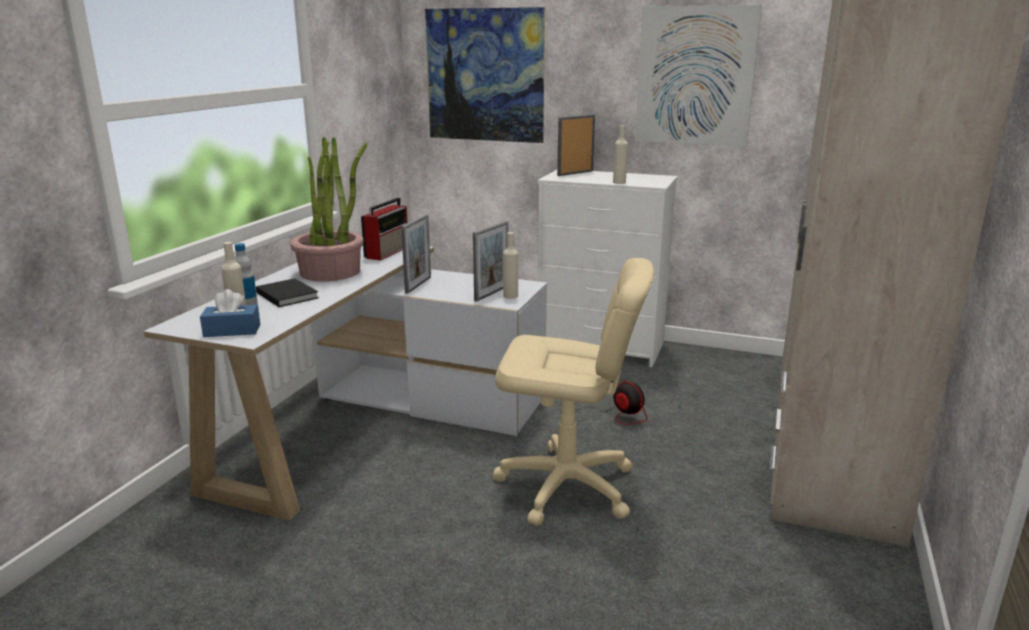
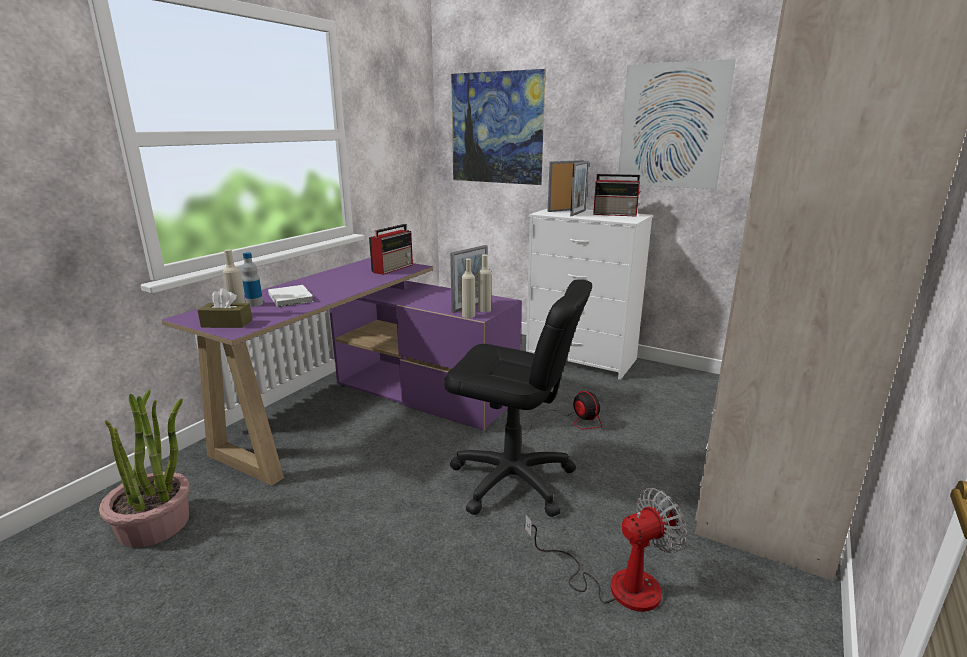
camera: 10 degrees right, 0 degrees up
white desk [144,246,547,521] -> purple desk [161,258,522,486]
blue tissue box [200,289,260,337] -> brown tissue box [197,289,252,328]
black book [256,278,319,307] -> white book [268,285,314,307]
potted plant [290,137,367,281] -> potted plant moved to [99,390,190,548]
picture frame [401,214,431,294] -> picture frame moved to [570,161,589,216]
beige office chair [493,258,654,526] -> black office chair [444,280,592,517]
beige bottle [613,125,628,184] -> beige bottle moved to [461,258,475,318]
none -> fan [525,488,687,612]
none -> radio [593,174,641,216]

